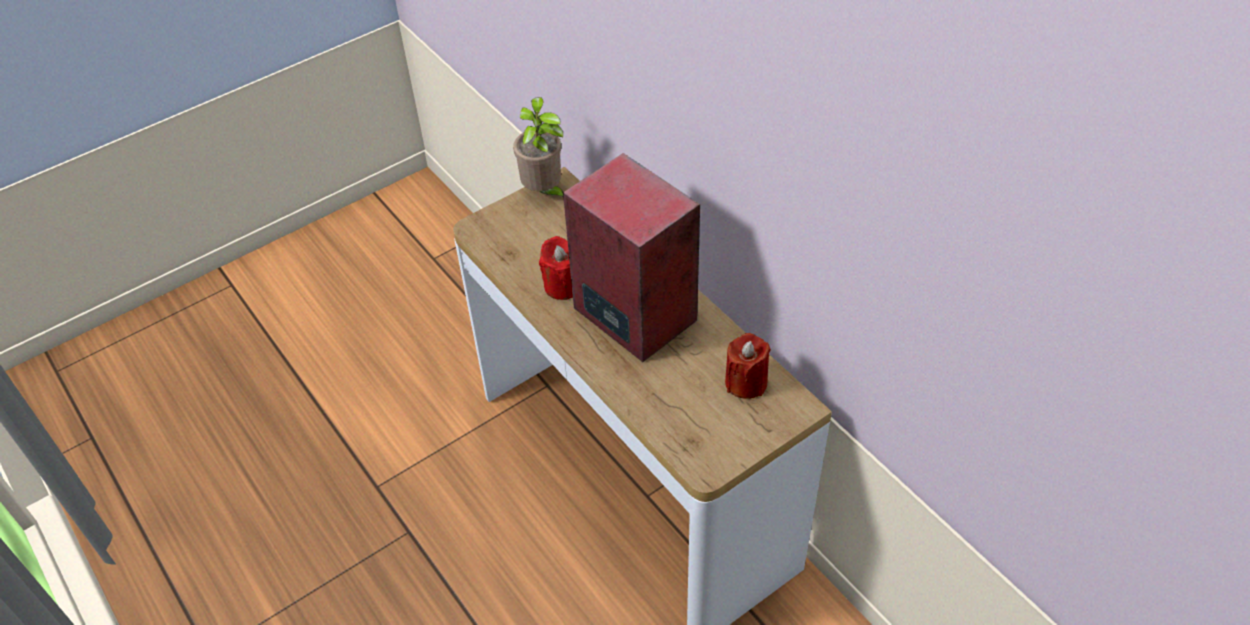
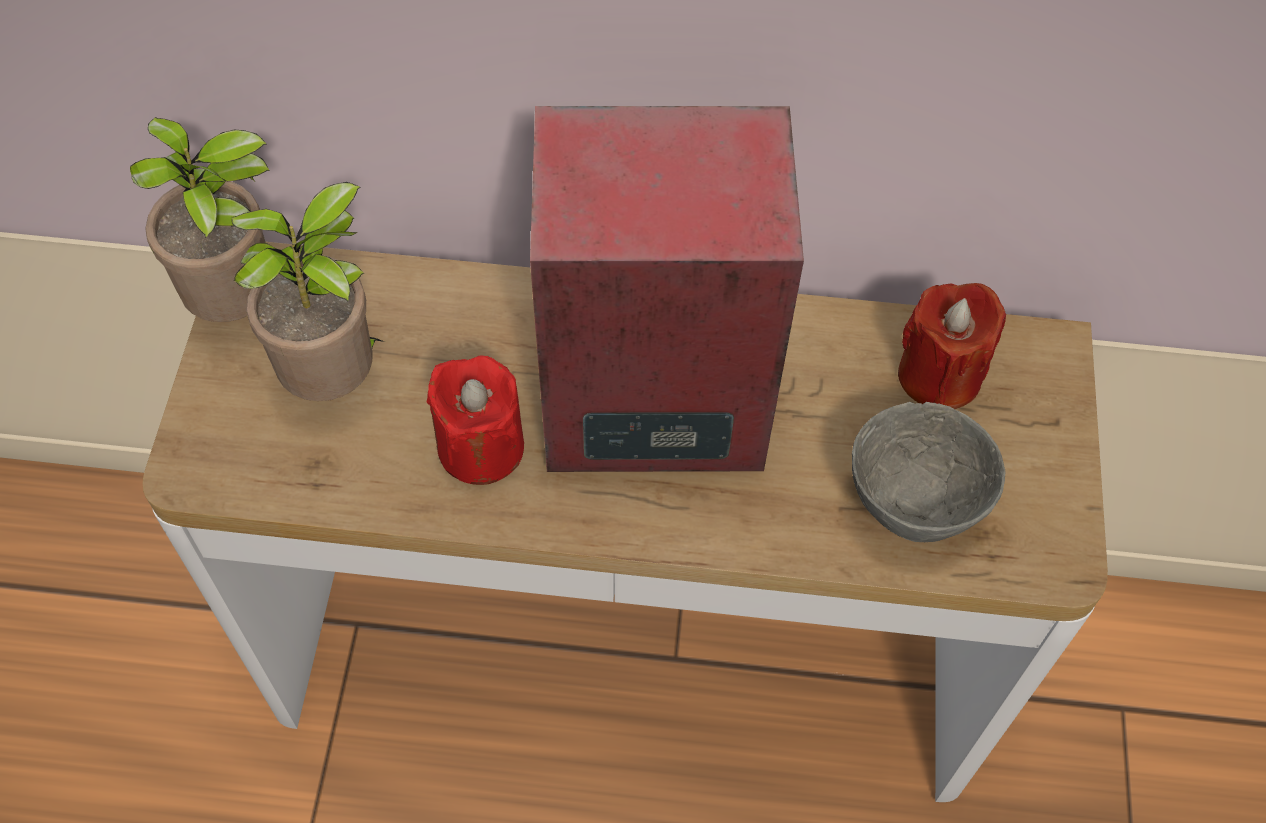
camera: 50 degrees left, 10 degrees up
none -> potted plant [232,182,385,401]
none -> grey bowl [852,402,1005,542]

